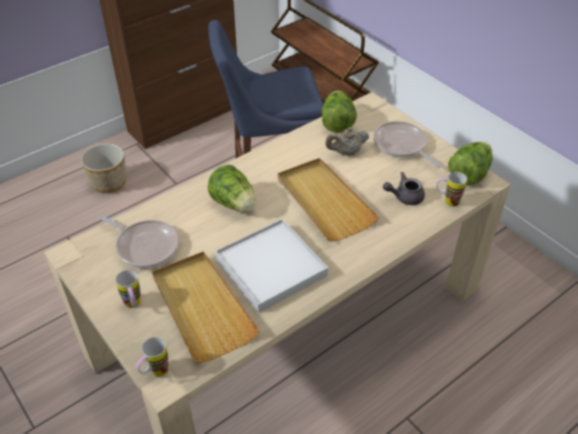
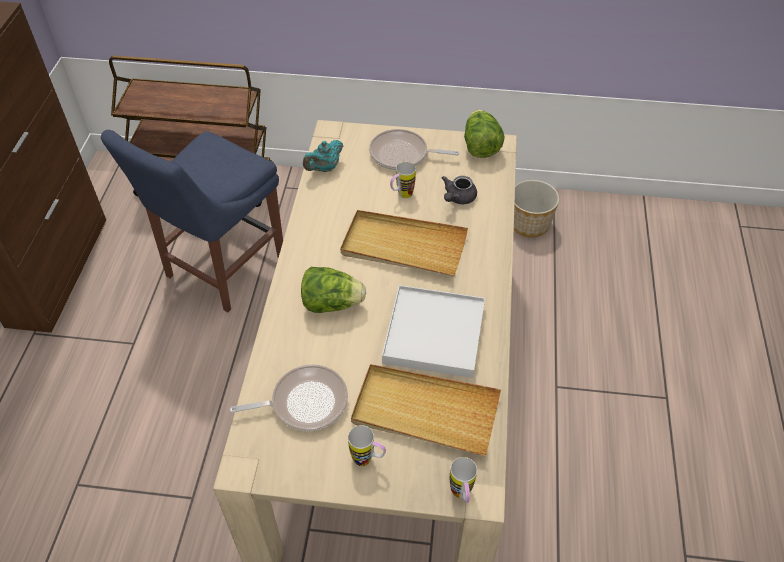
camera: 45 degrees left, 5 degrees up
planter [81,143,127,193] -> planter moved to [514,180,559,237]
lettuce [322,91,357,133] -> turquoise teapot [303,140,343,172]
beige teapot [326,127,369,156] -> none
mug [436,172,467,207] -> mug moved to [390,162,416,198]

